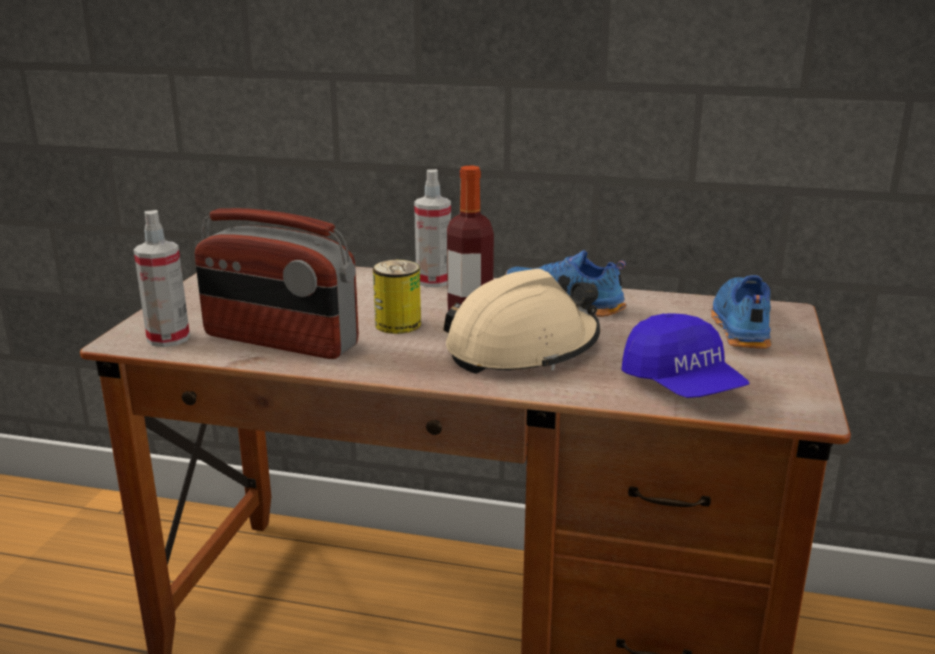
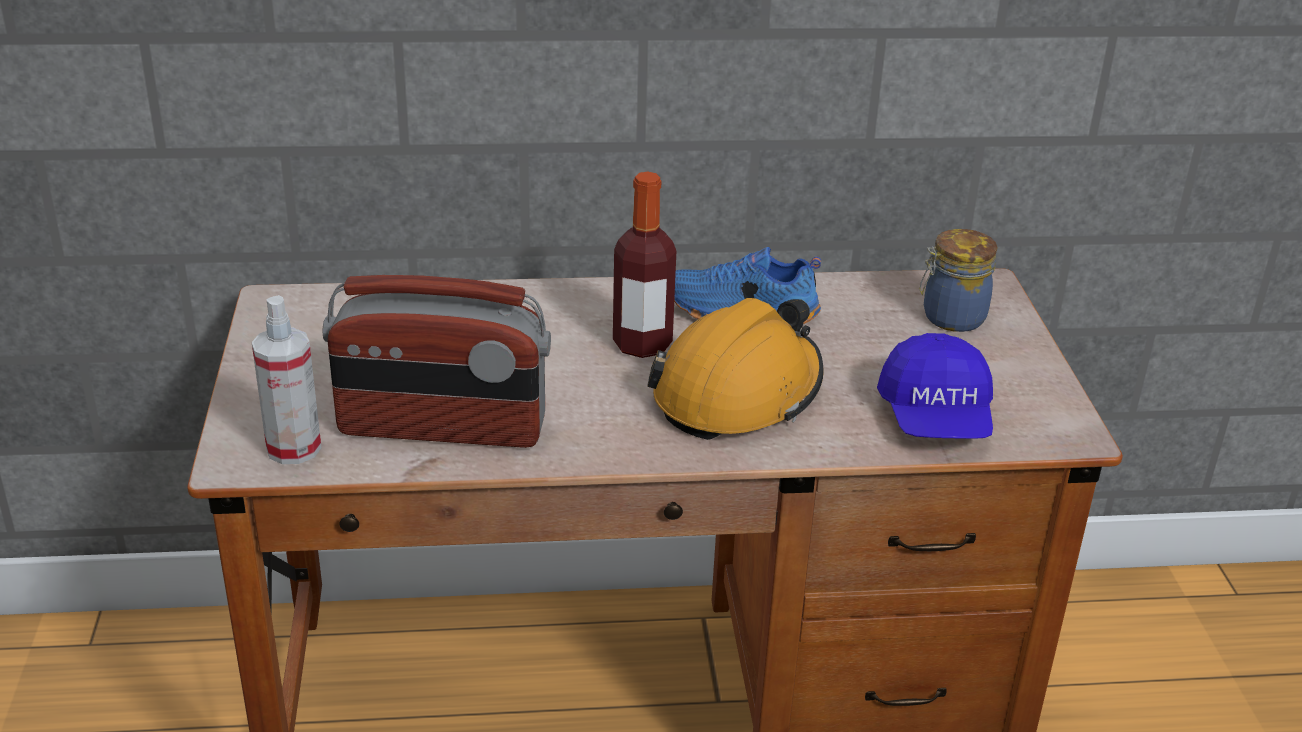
camera: 20 degrees left, 10 degrees up
can [373,260,421,334] -> none
spray bottle [414,169,451,287] -> none
beige hard hat [443,269,600,374] -> orange hard hat [647,298,823,440]
blue cap [622,313,750,398] -> blue cap turned 45 degrees clockwise [877,333,993,439]
blue shoe [711,275,771,349] -> jar [919,229,997,332]

